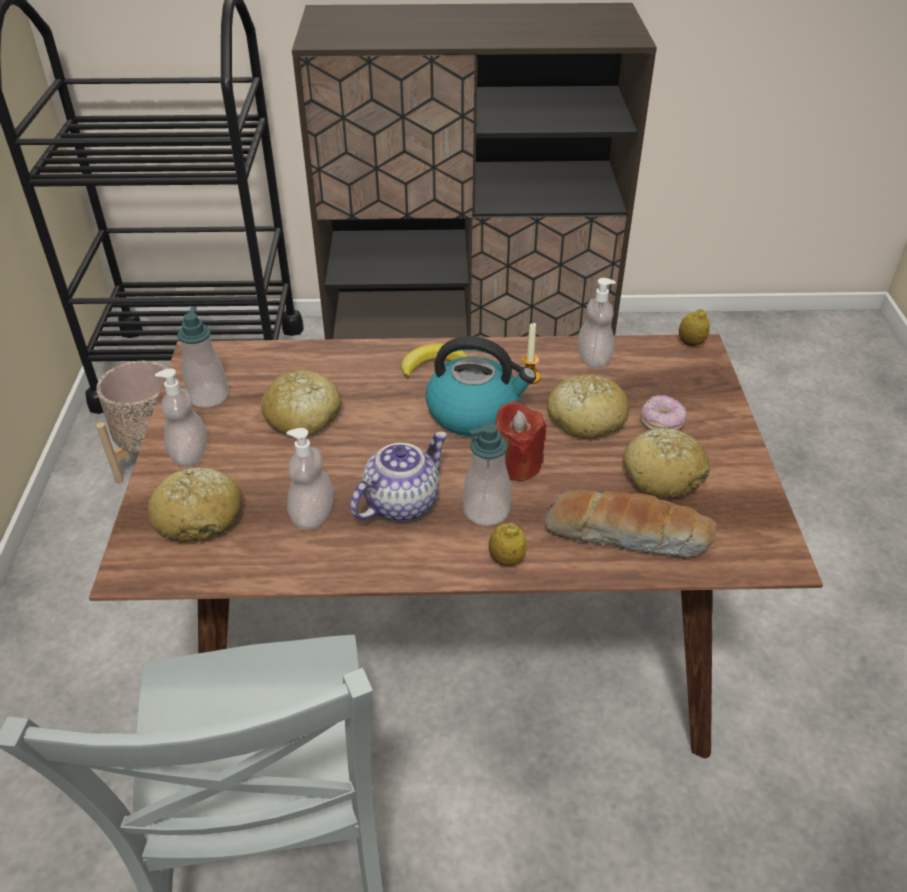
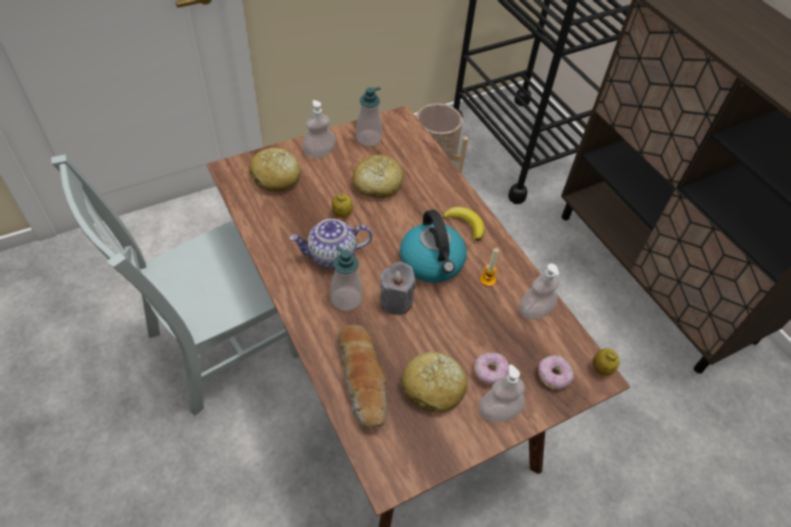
camera: 60 degrees right, 10 degrees up
soap dispenser [286,428,334,529] -> soap dispenser moved to [479,364,525,422]
teapot [350,431,447,521] -> teapot turned 150 degrees clockwise [290,219,372,269]
lemon [489,523,527,566] -> lemon moved to [332,193,353,218]
red candle [496,401,546,481] -> grey candle [380,262,416,315]
bread [547,374,629,439] -> none
none -> donut [538,355,574,390]

